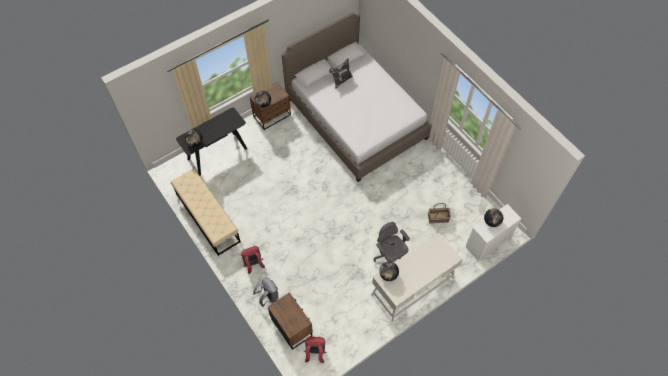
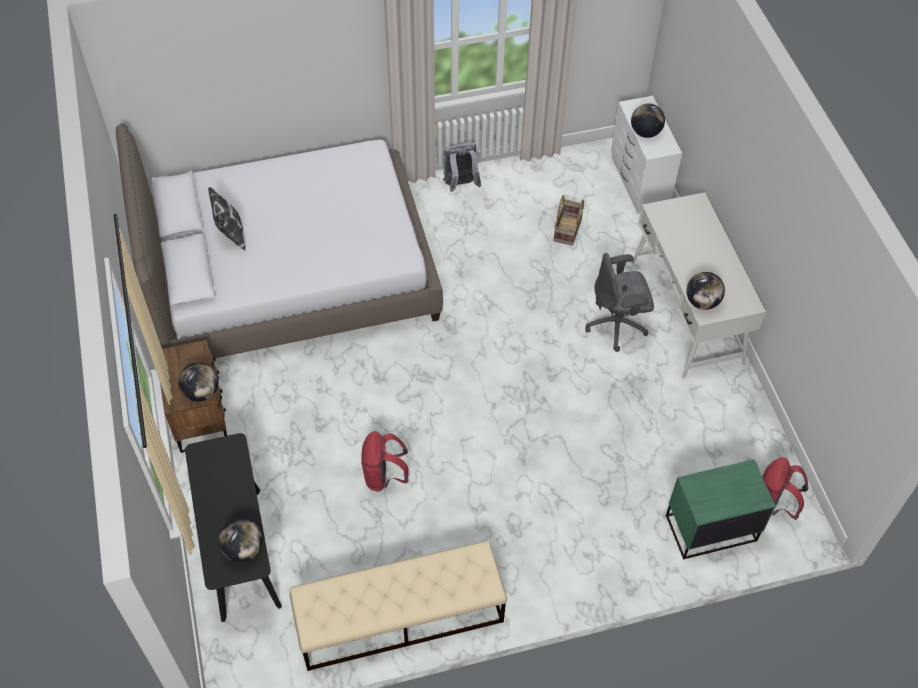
camera: 70 degrees left, 5 degrees down
red backpack [241,246,265,274] -> red backpack moved to [361,431,409,492]
grey backpack [253,278,278,307] -> grey backpack moved to [443,142,482,192]
brown nightstand [268,292,313,350] -> green nightstand [666,459,776,559]

